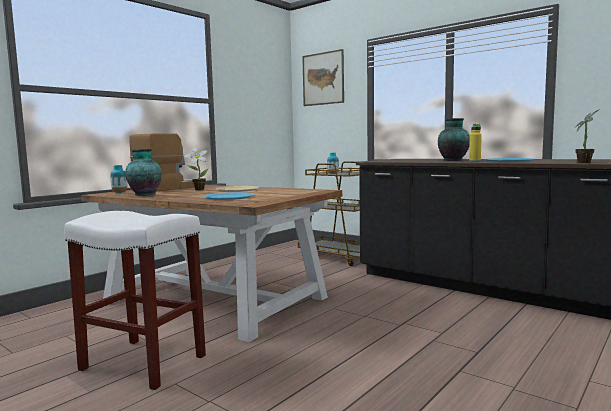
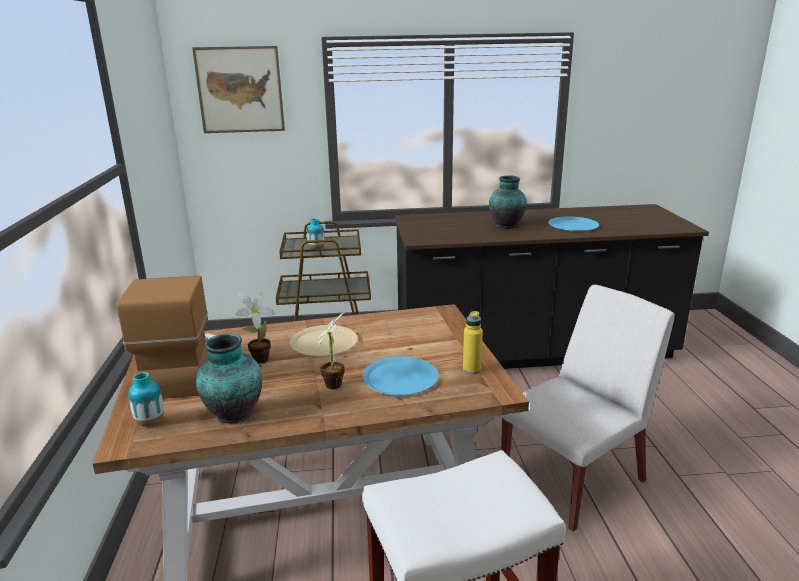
camera: 45 degrees left, 15 degrees up
yellow bottle [469,124,482,162] -> yellow bottle moved to [463,311,483,374]
potted plant [574,109,600,163] -> potted plant moved to [317,312,345,389]
none -> white chair [501,285,675,531]

